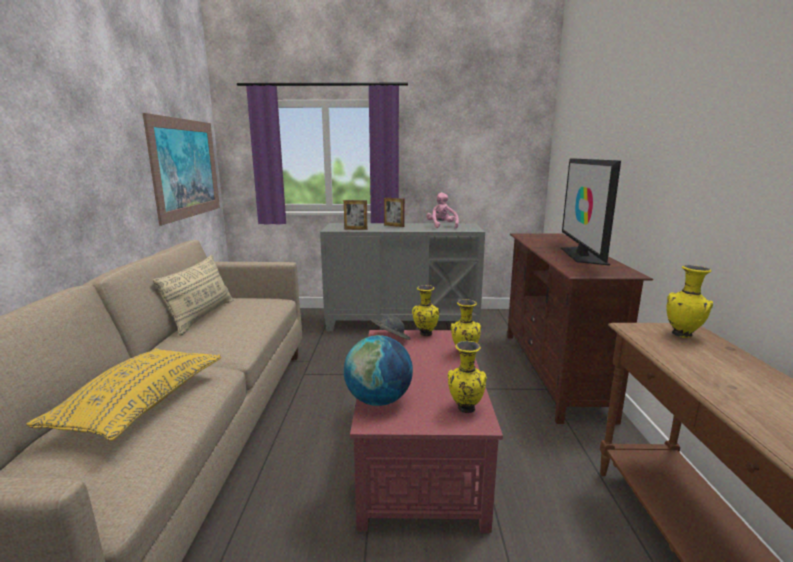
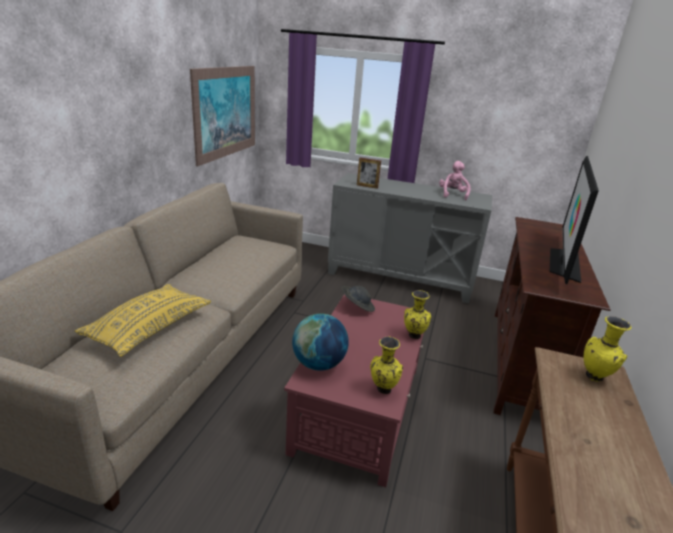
camera: 15 degrees right, 10 degrees up
beige pillow [153,255,233,336] -> none
picture frame [384,198,405,227] -> none
yellow vase [412,285,440,336] -> none

